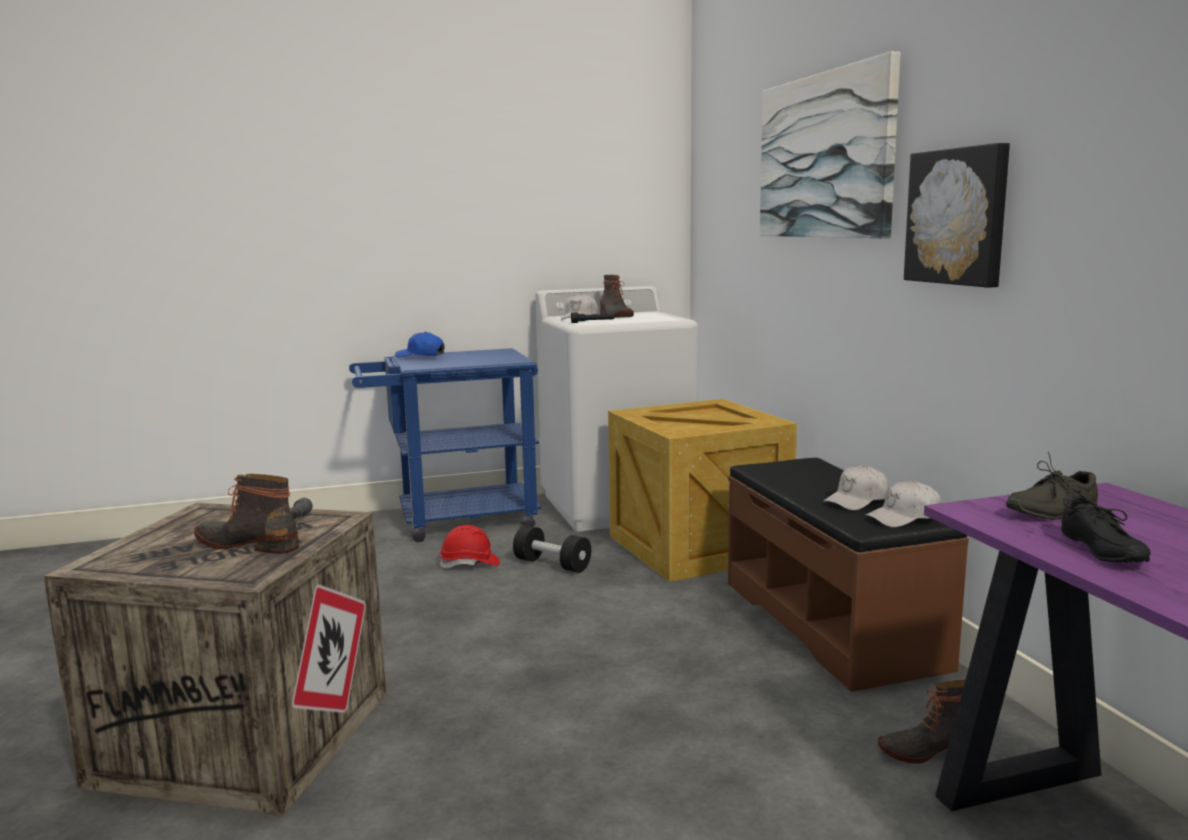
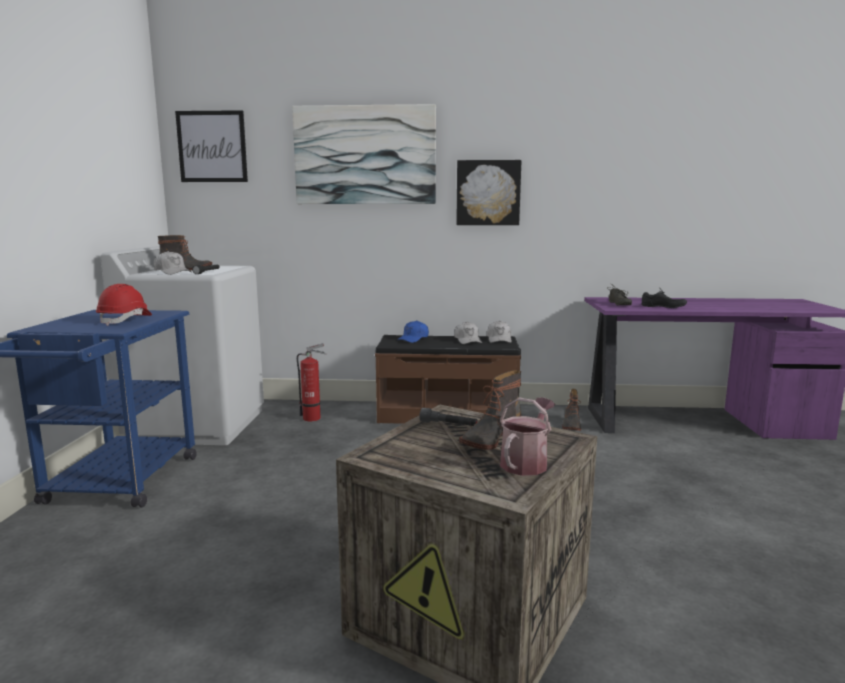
camera: 70 degrees left, 0 degrees up
blue cap [395,332,445,358] -> blue cap moved to [397,320,429,343]
red hard hat [439,525,500,568] -> red hard hat moved to [96,284,152,326]
black dumbbell [513,525,591,573] -> none
crate [608,399,797,582] -> fire extinguisher [297,343,326,421]
none -> picture [175,110,248,182]
none -> watering can [500,397,555,476]

